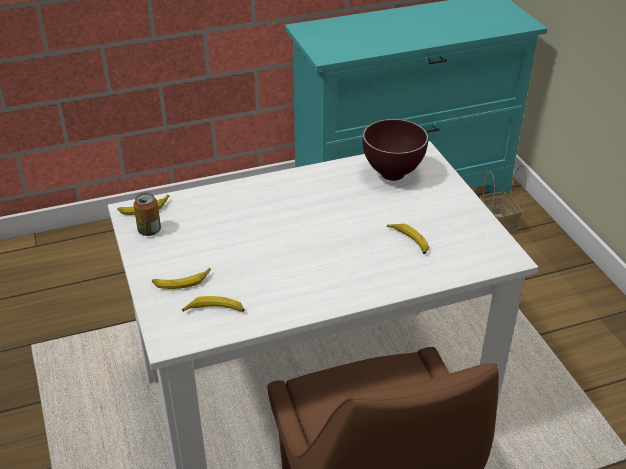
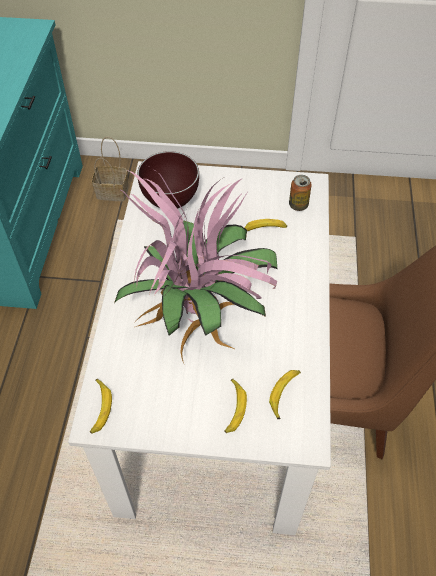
camera: 65 degrees left, 15 degrees up
can [134,193,161,236] -> can moved to [289,175,312,211]
none -> potted plant [114,170,278,363]

